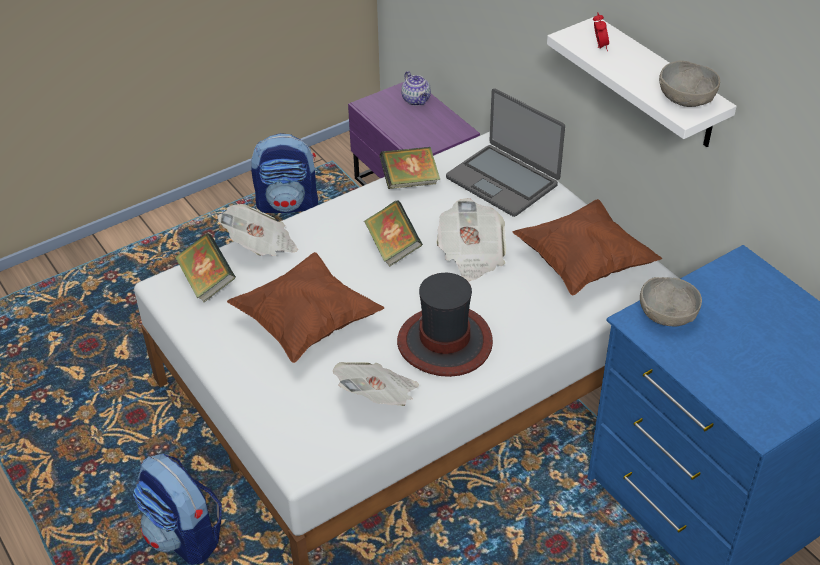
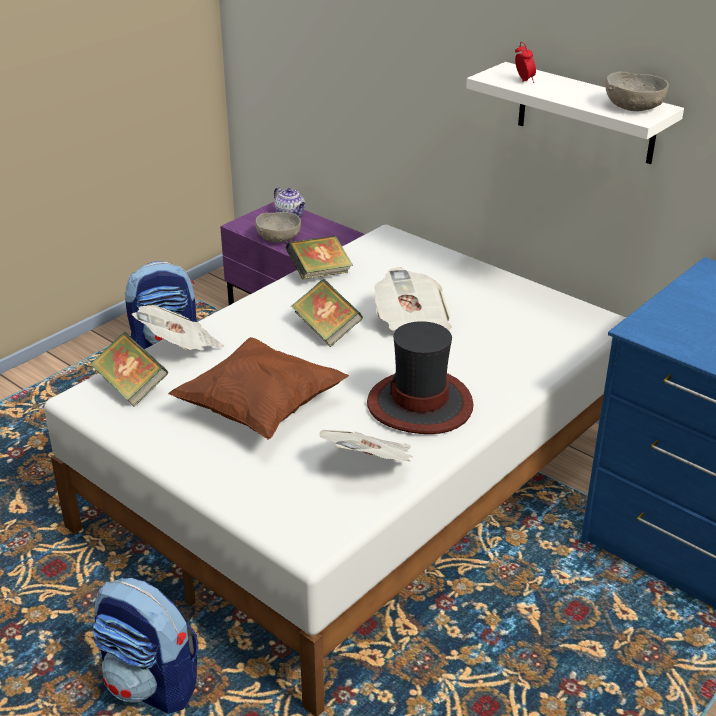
camera: 15 degrees left, 10 degrees down
laptop [446,88,565,217] -> none
brown pillow [513,199,662,295] -> none
grey bowl [640,277,702,327] -> grey bowl moved to [255,212,301,243]

